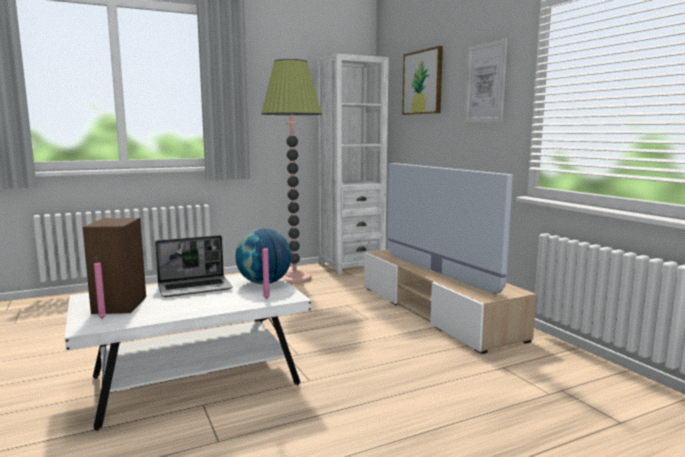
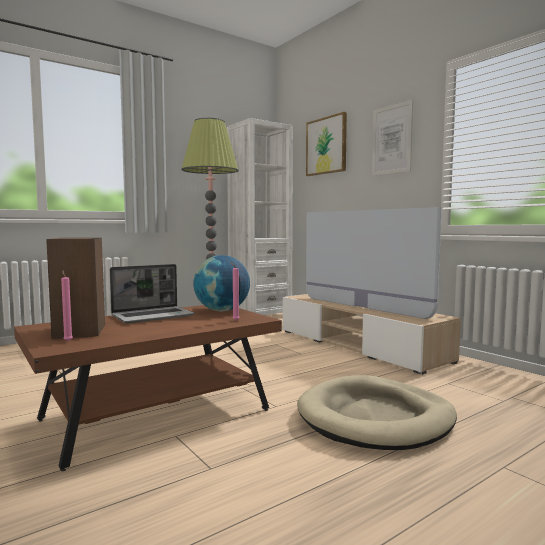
camera: 10 degrees left, 5 degrees down
white coffee table [65,274,311,431] -> brown coffee table [14,305,282,471]
none -> beige dog bed [297,375,457,450]

